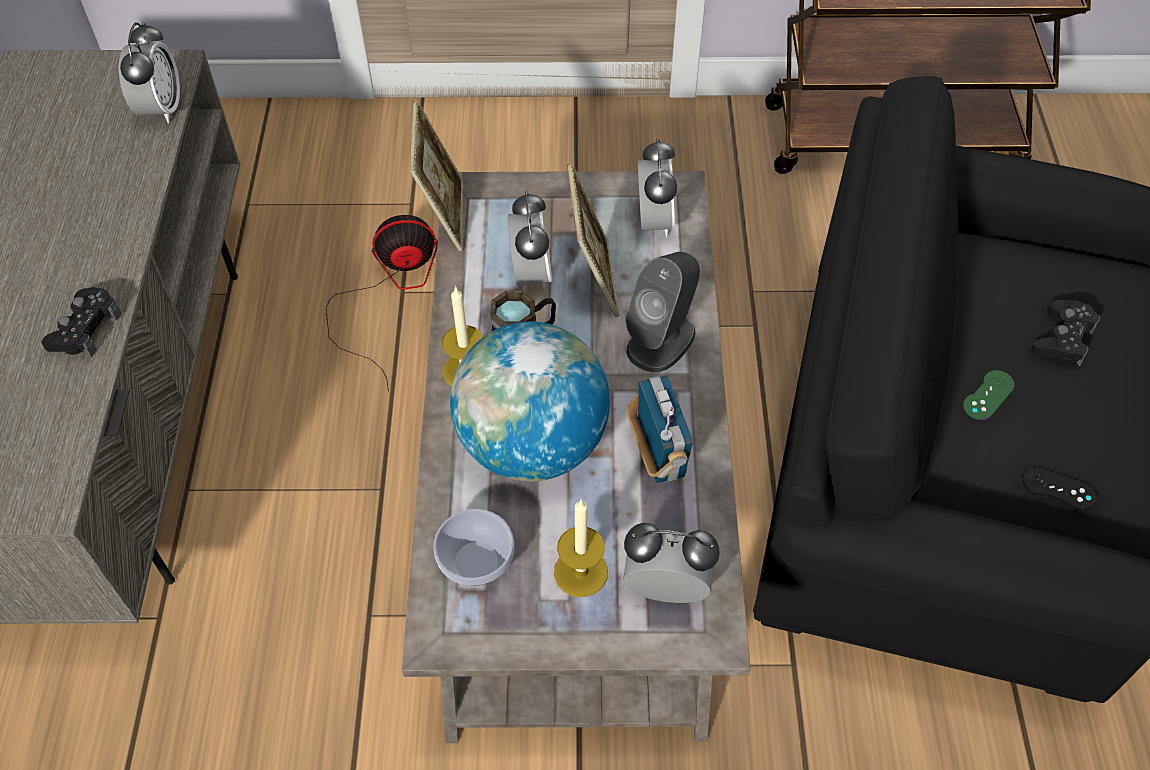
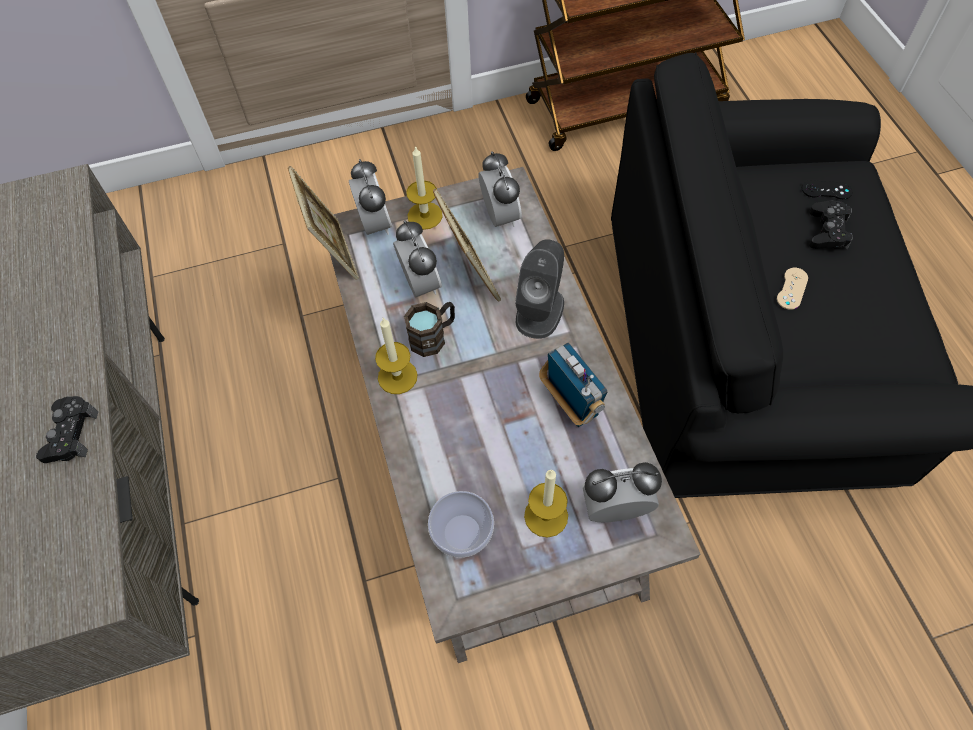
camera: 15 degrees left, 5 degrees up
alarm clock [119,22,180,123] -> alarm clock moved to [349,159,393,235]
fan [326,215,438,392] -> none
globe [450,322,610,481] -> none
green game controller [963,370,1015,420] -> beige game controller [777,268,808,310]
black game controller [1022,467,1097,510] -> black game controller moved to [802,180,852,199]
none -> candle [406,146,443,230]

